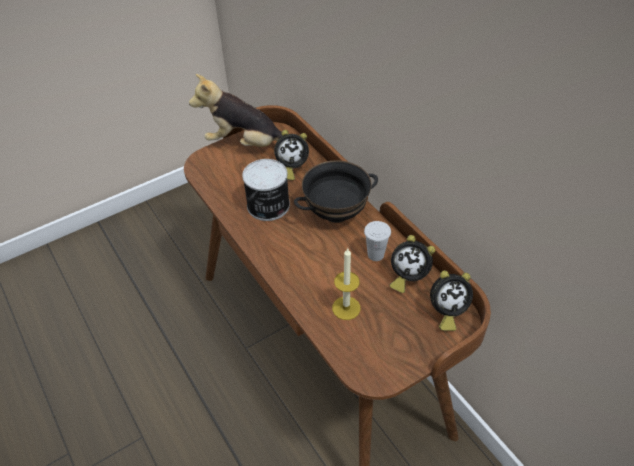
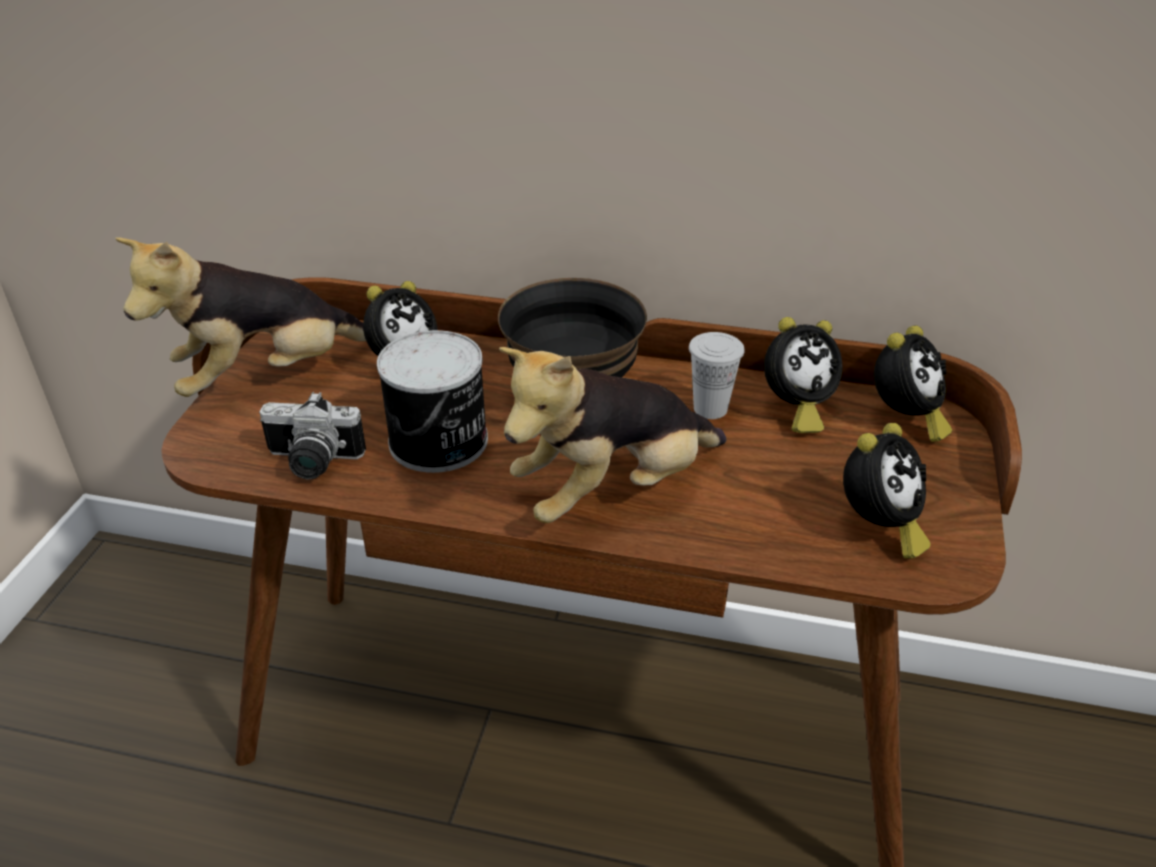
camera: 45 degrees left, 10 degrees down
candle [332,248,360,320] -> none
none -> camera [259,392,366,480]
none -> plush toy [499,347,727,523]
none -> alarm clock [843,423,931,559]

